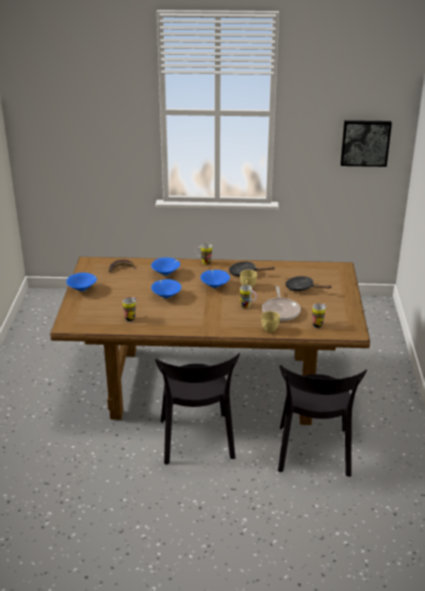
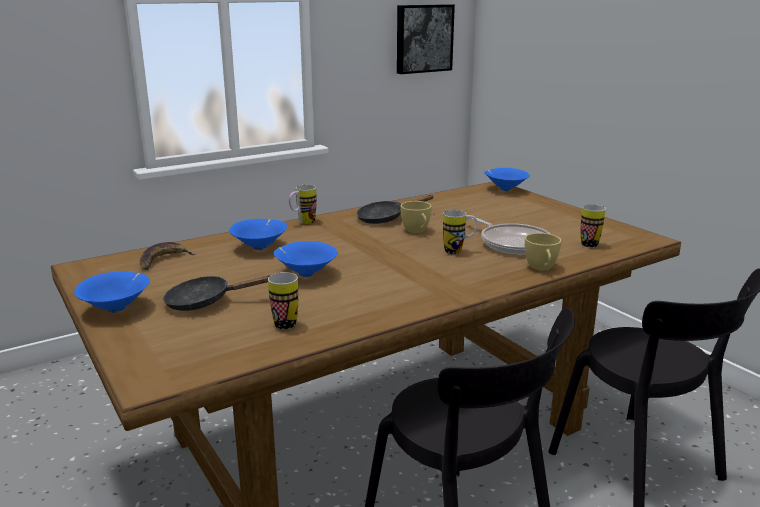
camera: 35 degrees left, 10 degrees down
blue bowl [200,270,230,288] -> blue bowl moved to [484,168,530,191]
black frying pan [285,276,331,291] -> black frying pan moved to [163,275,271,311]

